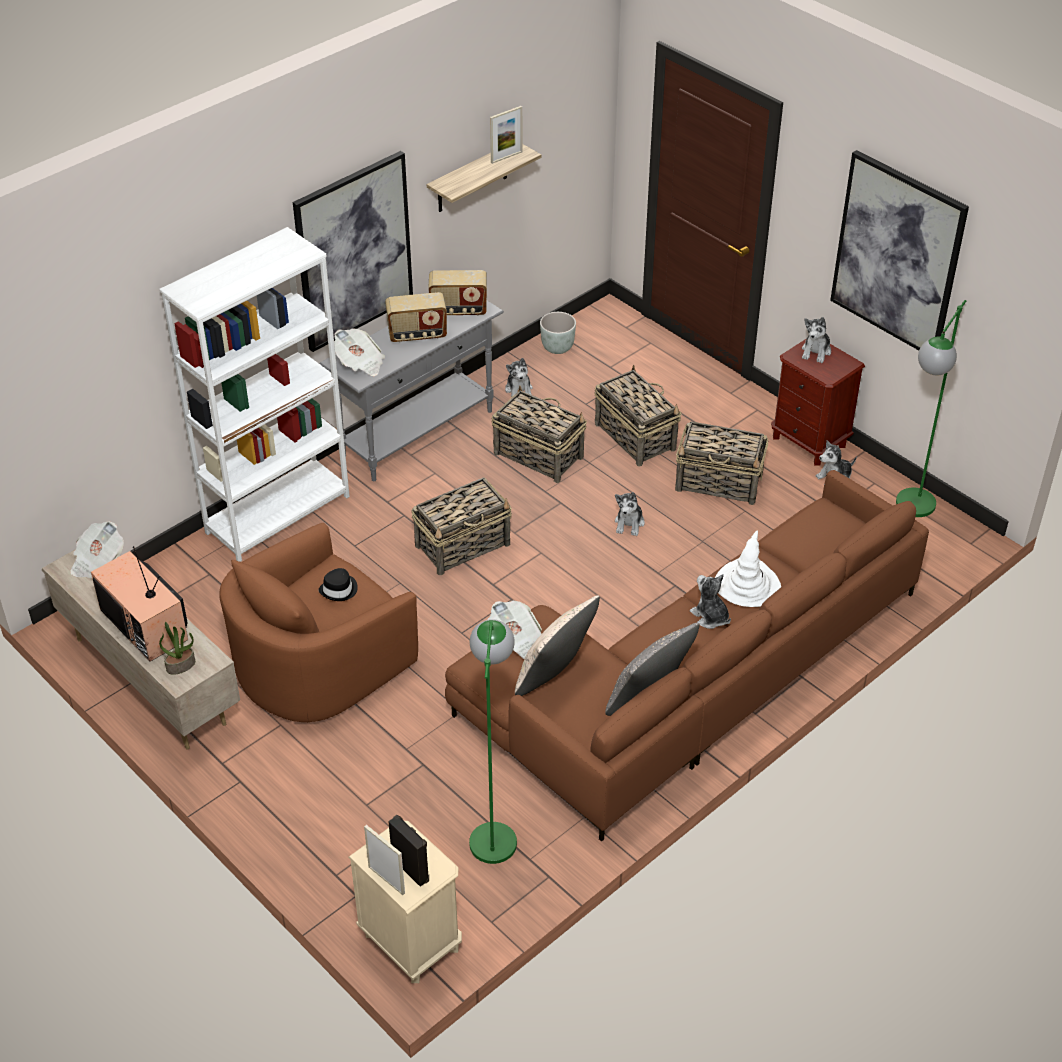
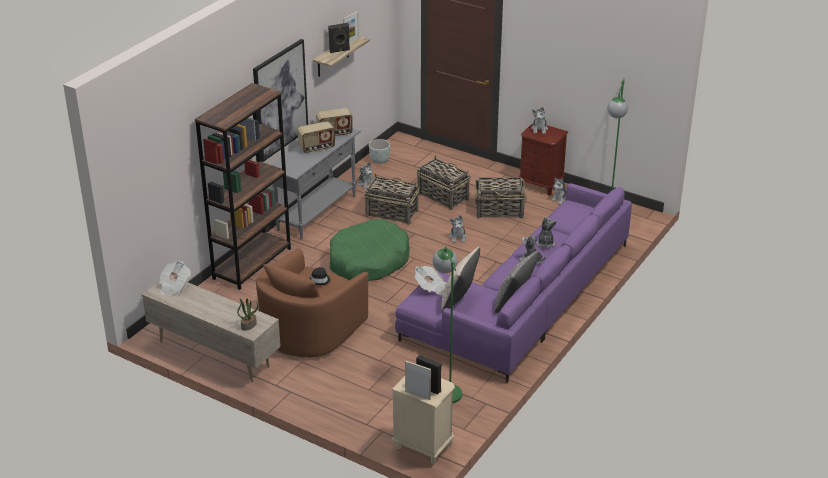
camera: 15 degrees left, 10 degrees down
television [91,546,188,662] -> none
white bookcase [160,227,350,562] -> brown bookcase [195,83,291,290]
newspaper [334,329,385,376] -> none
basket [412,477,512,575] -> green dog bed [329,219,410,281]
brown sofa [445,470,929,842] -> purple sofa [395,183,632,383]
white hat [715,531,781,607] -> plush toy [536,217,557,248]
picture [830,150,969,350] -> none
none -> black speaker [328,23,350,53]

